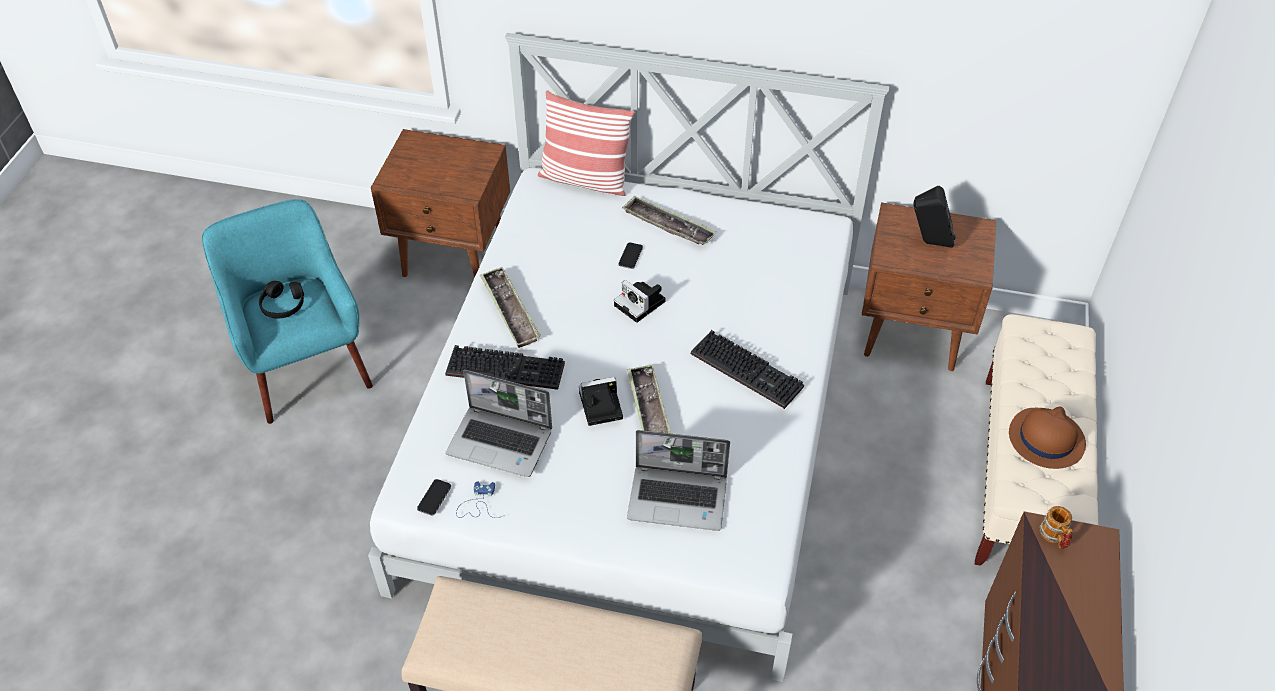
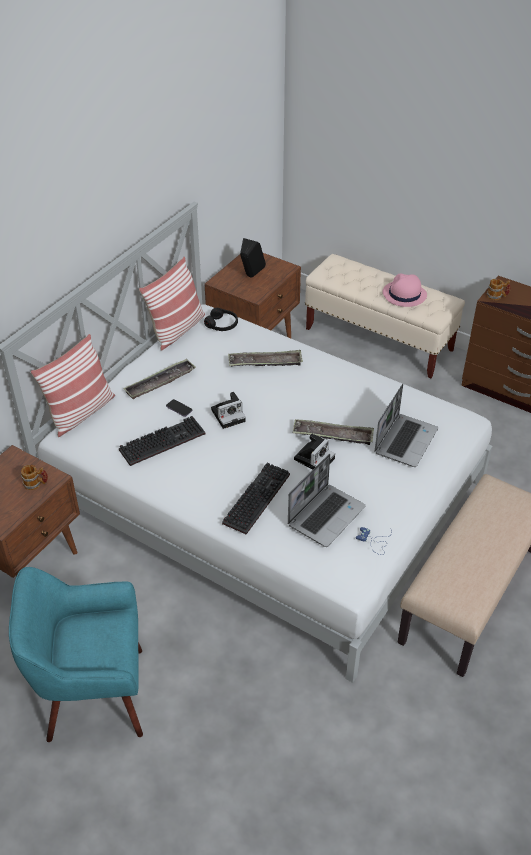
camera: 70 degrees left, 5 degrees down
black headphones [259,281,304,318] -> black headphones moved to [204,308,238,331]
phone [417,479,451,516] -> none
tray [480,267,541,348] -> tray moved to [228,350,303,366]
camera [579,377,623,426] -> camera turned 150 degrees counterclockwise [294,434,335,469]
keyboard [691,330,804,409] -> keyboard moved to [119,416,205,466]
brown hat [1009,406,1086,469] -> pink hat [382,274,427,307]
none -> mug [21,465,48,490]
none -> pillow [139,257,205,351]

